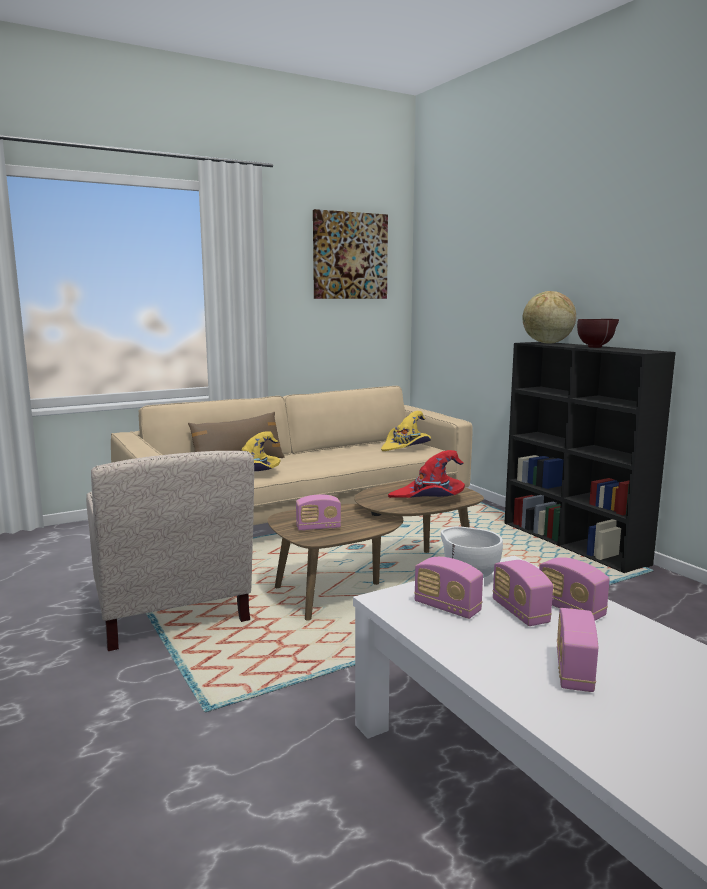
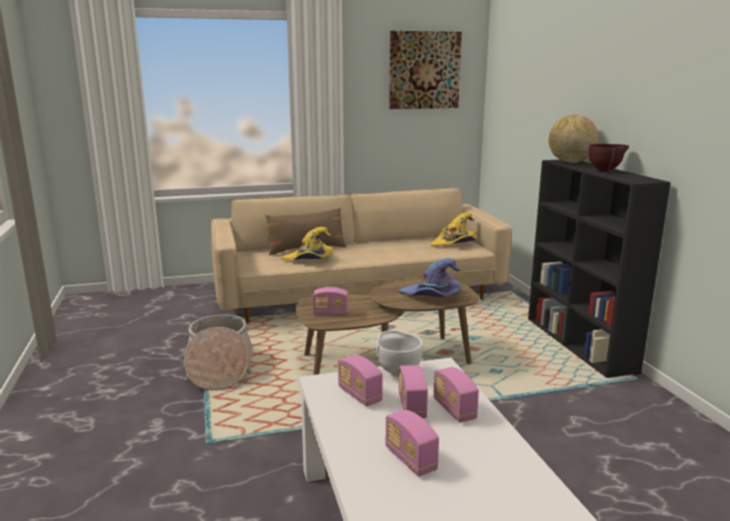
camera: 15 degrees right, 5 degrees up
beige armchair [86,451,254,651] -> basket [184,315,253,390]
red hat [388,450,465,498] -> purple hat [399,258,461,297]
radio [557,608,598,692] -> radio turned 60 degrees counterclockwise [385,410,439,477]

